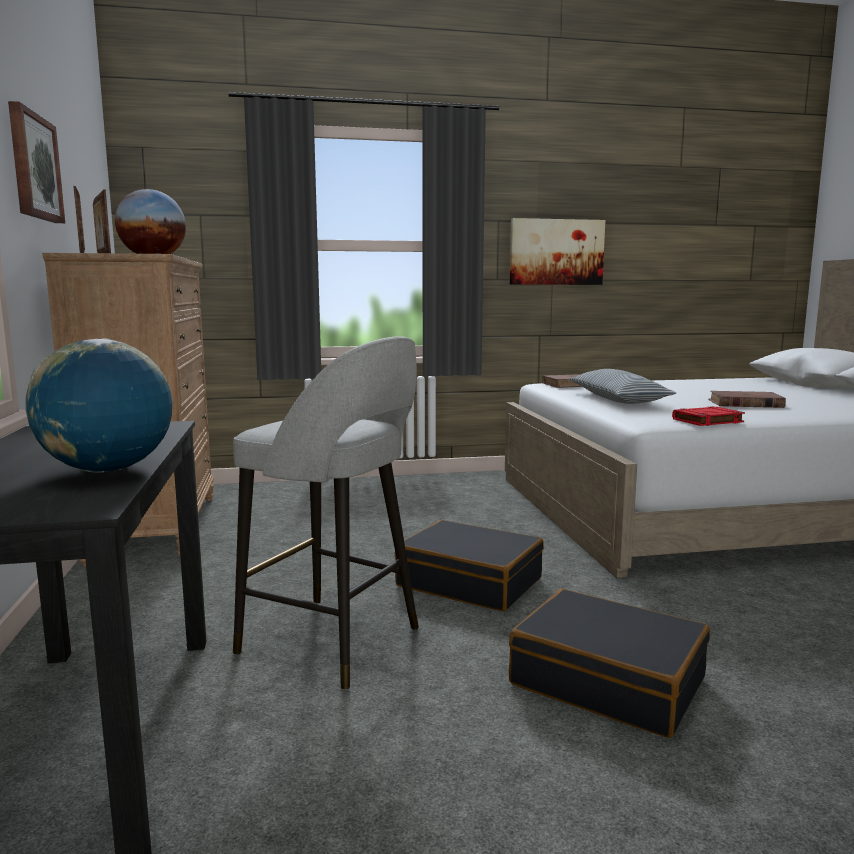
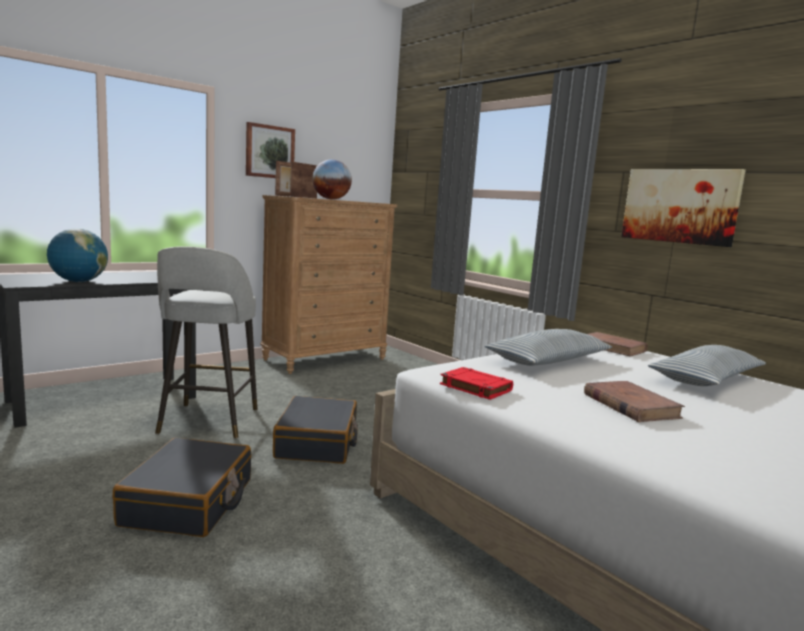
camera: 60 degrees right, 0 degrees up
none -> pillow [648,345,766,386]

